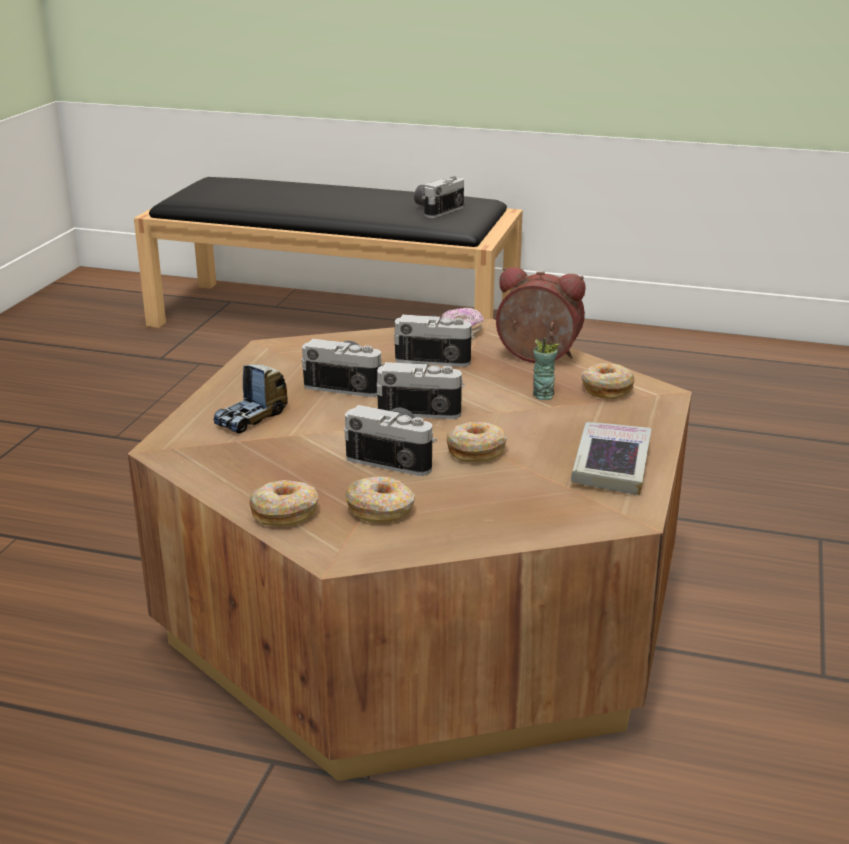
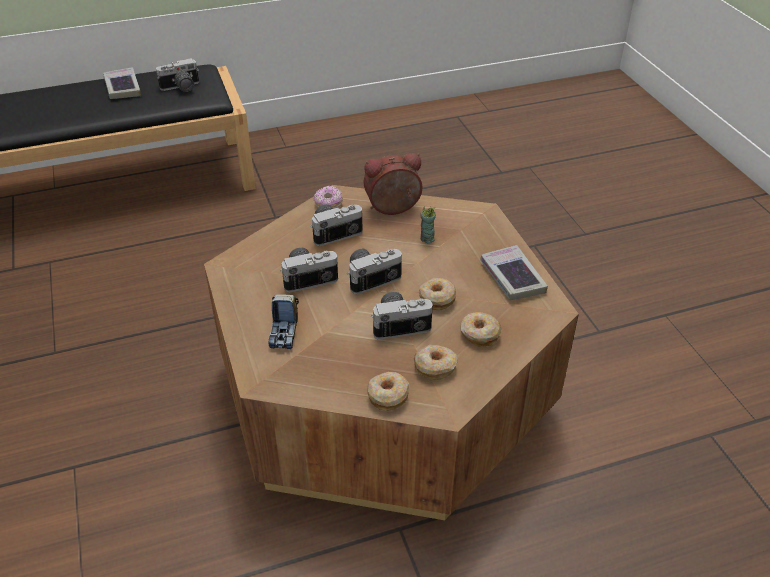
camera: 35 degrees left, 15 degrees up
camera [414,176,464,218] -> camera turned 120 degrees counterclockwise [156,58,199,92]
donut [581,363,635,399] -> donut moved to [460,312,501,347]
none -> book [103,67,141,99]

